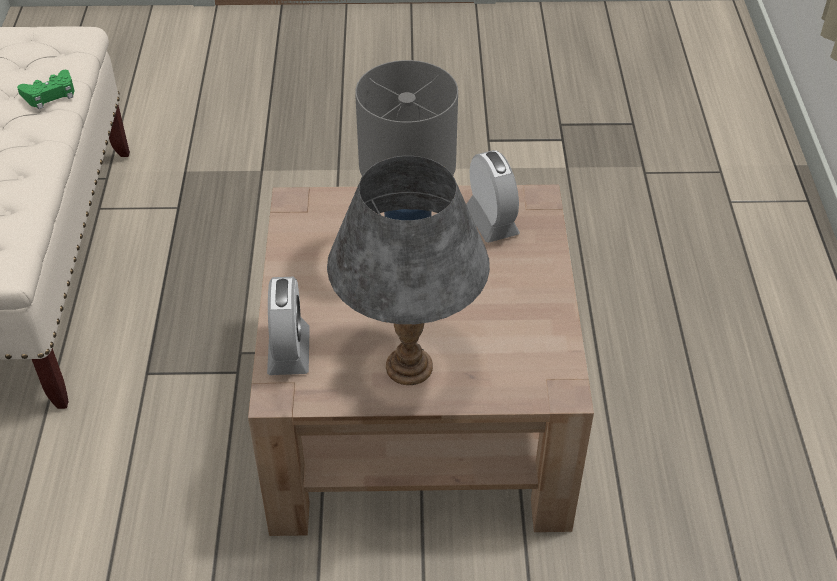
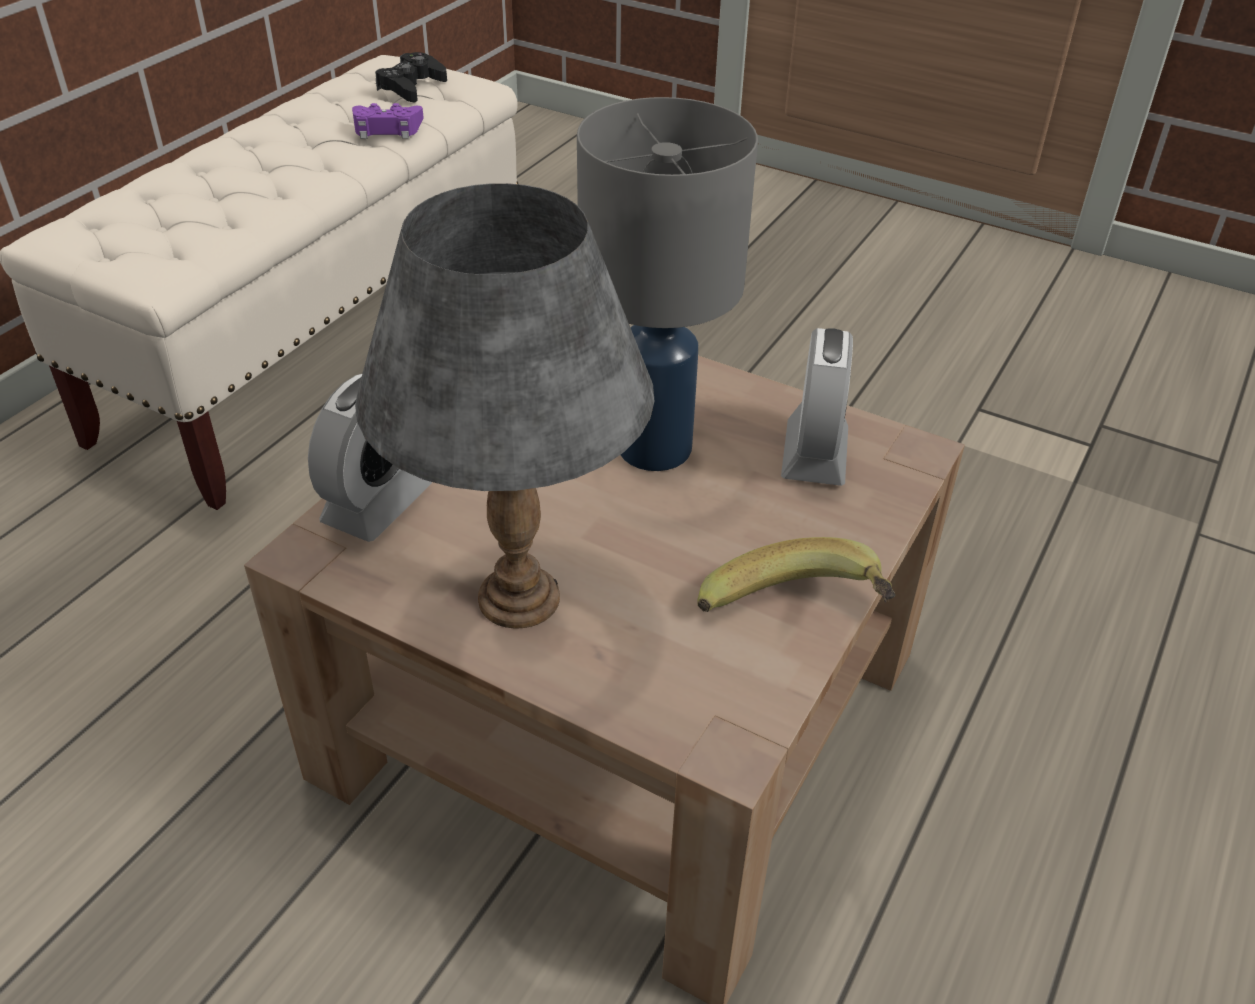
camera: 30 degrees right, 5 degrees down
green game controller [17,70,75,109] -> purple game controller [352,103,424,139]
none -> black game controller [375,52,447,102]
none -> banana [697,537,896,612]

